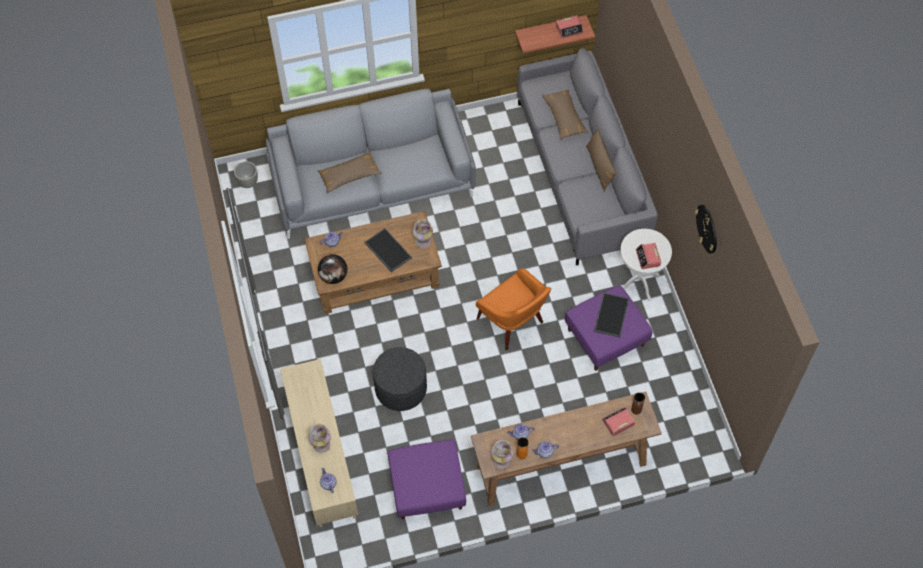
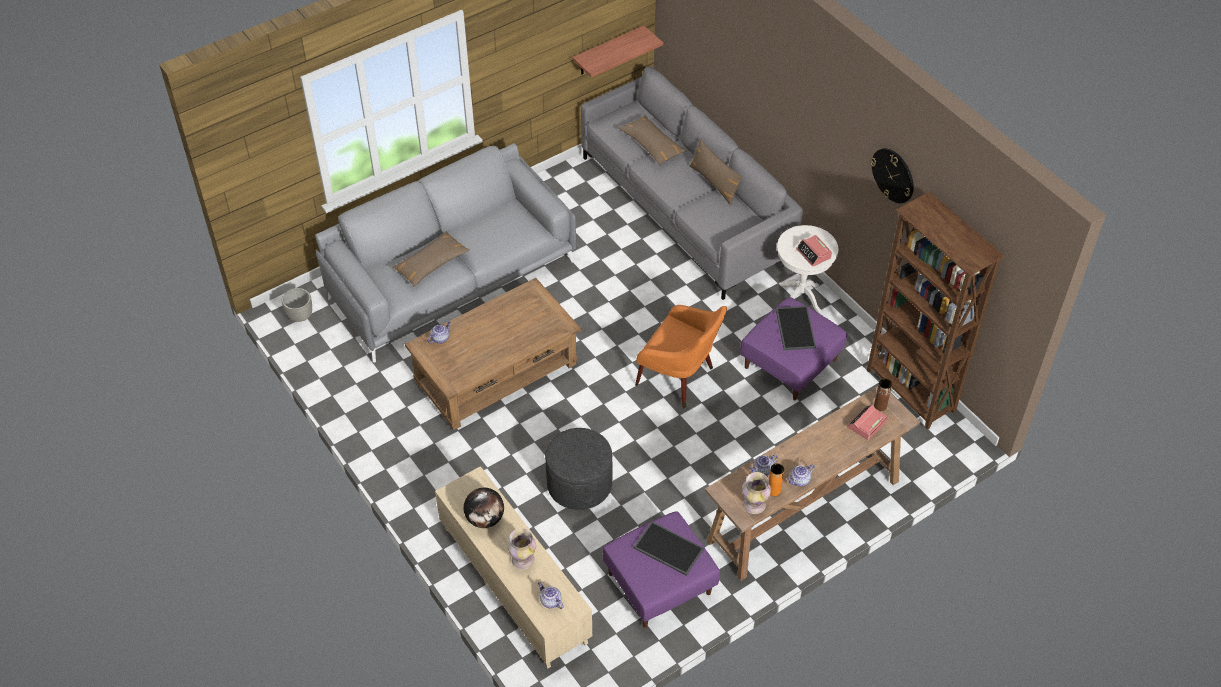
camera: 20 degrees left, 10 degrees down
globe [318,254,348,284] -> globe moved to [464,488,504,528]
tray [364,228,412,272] -> tray moved to [633,521,704,576]
vase [413,219,433,248] -> none
alarm clock [556,15,583,38] -> none
none -> brown bookcase [867,192,1005,430]

